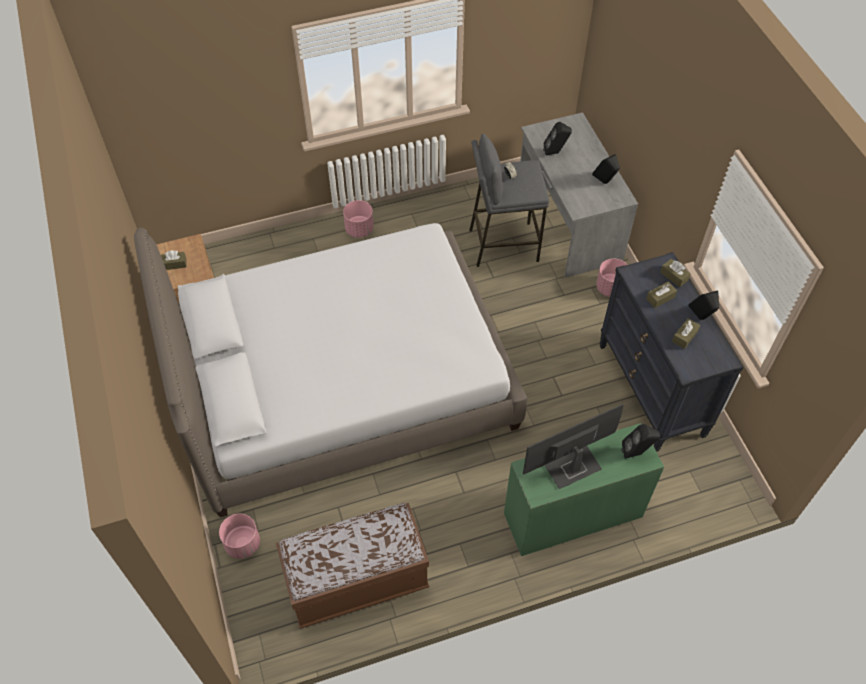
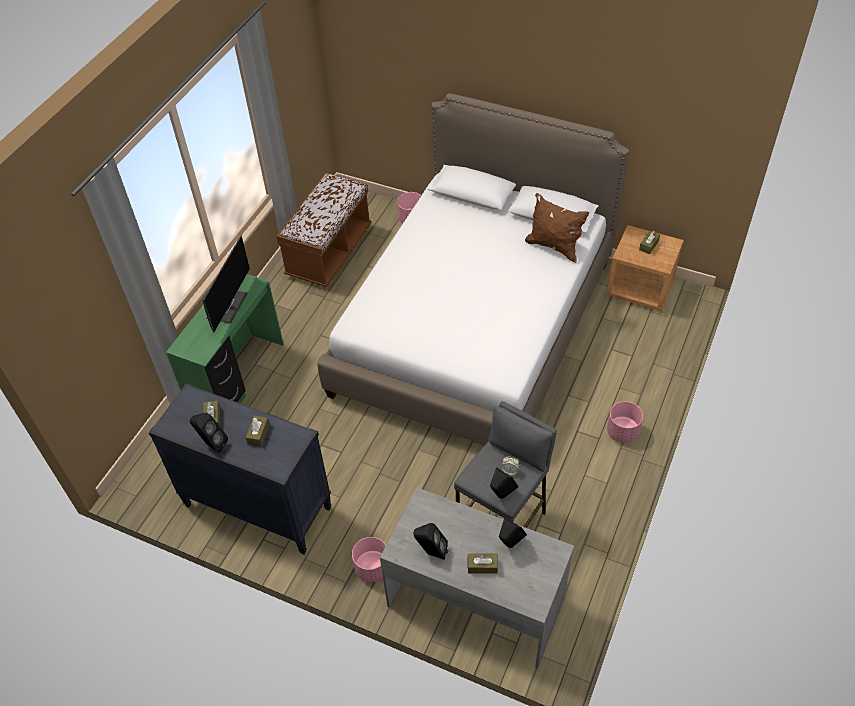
camera: 135 degrees right, 5 degrees down
black speaker [621,424,660,459] -> black speaker moved to [490,468,519,499]
brown tissue box [660,259,691,287] -> brown tissue box moved to [468,553,498,574]
none -> brown pillow [525,193,589,263]

